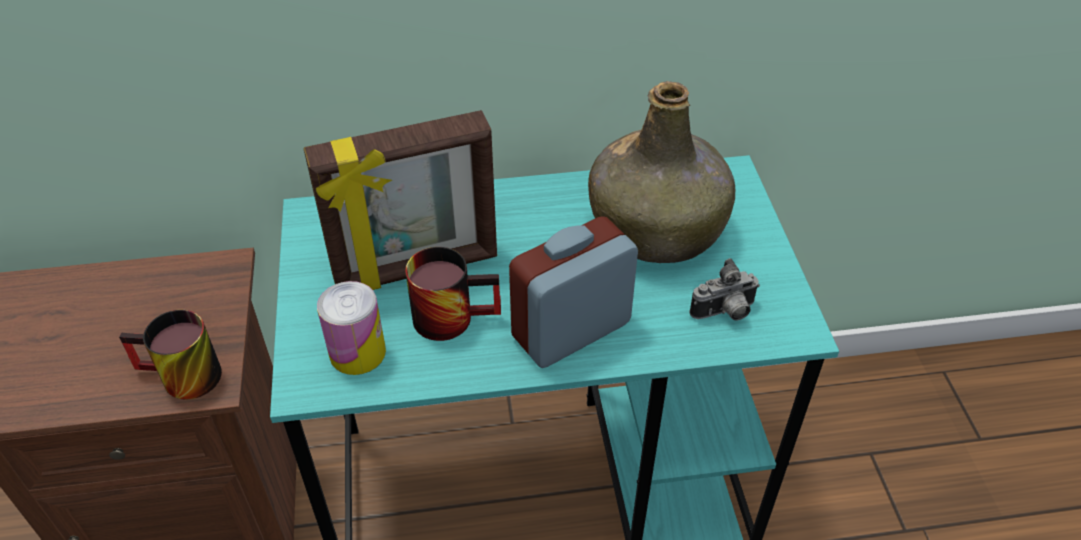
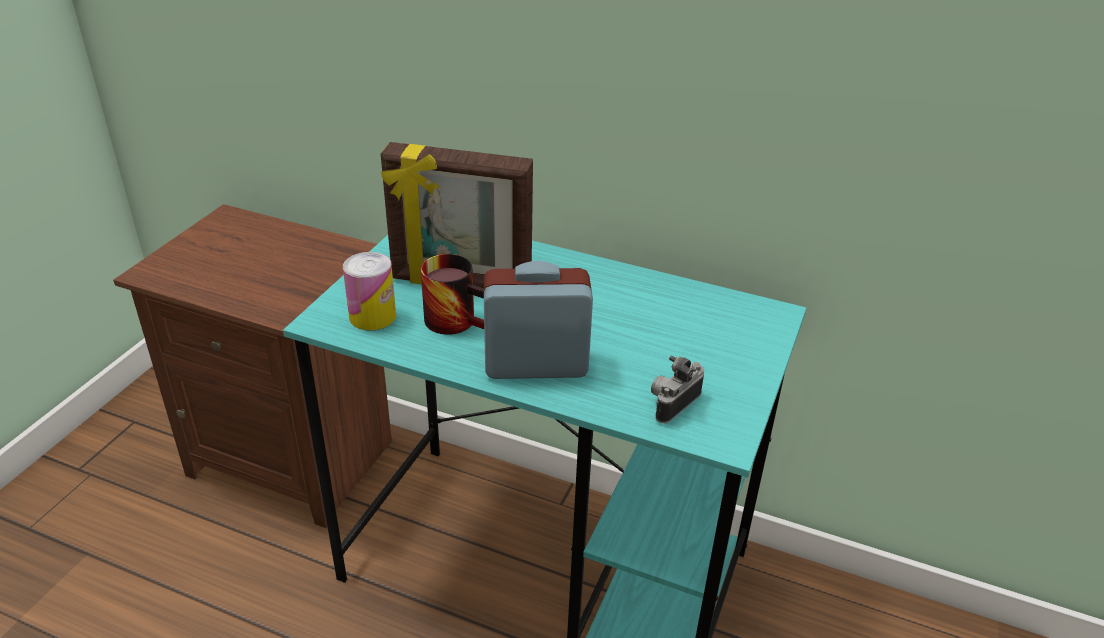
camera: 30 degrees right, 10 degrees down
mug [119,310,222,400] -> none
green bottle [588,81,735,263] -> none
camera [689,258,760,320] -> camera turned 120 degrees clockwise [651,356,704,423]

